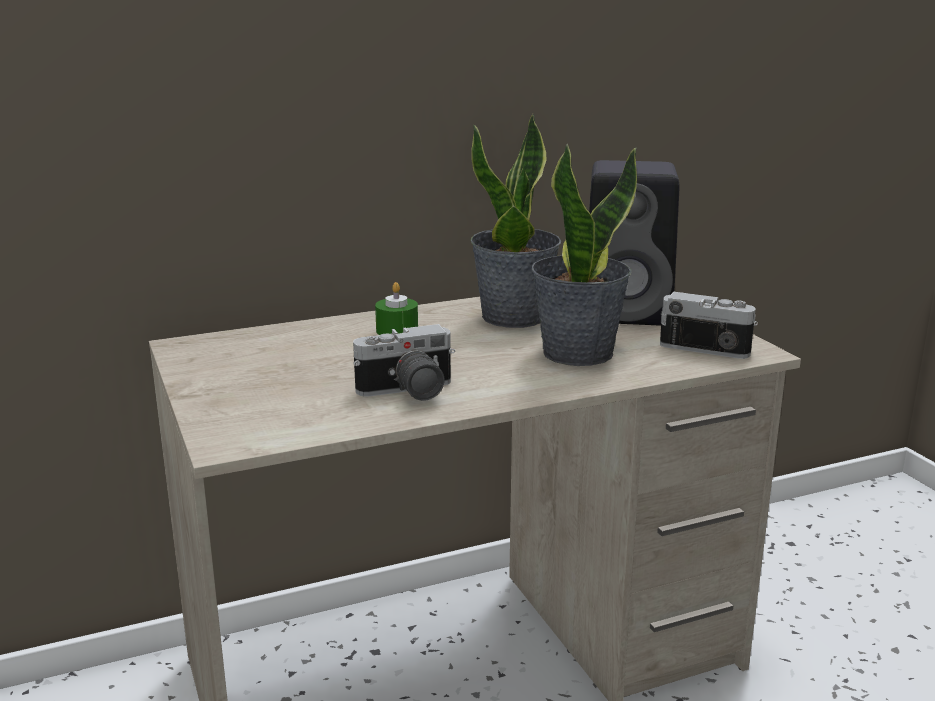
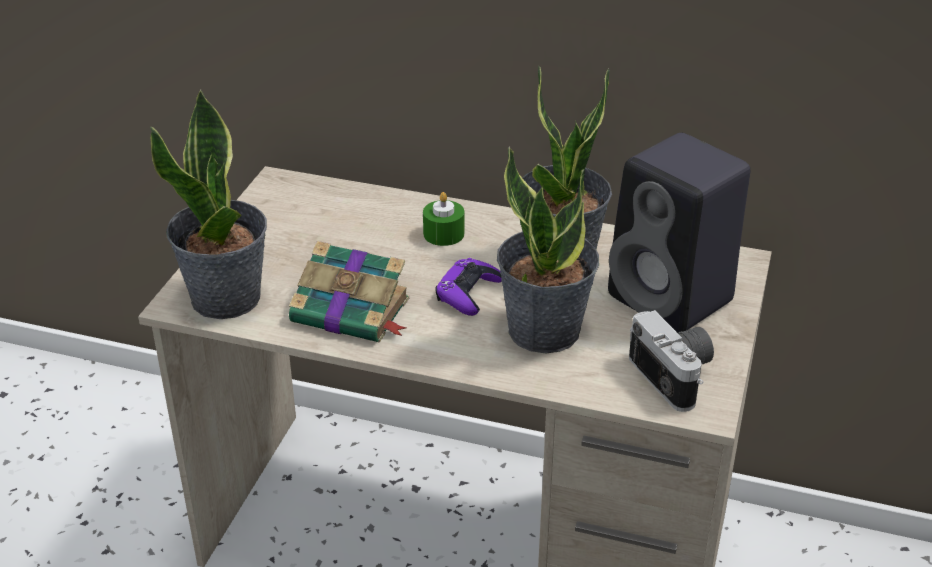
camera: 40 degrees right, 15 degrees up
camera [353,324,455,401] -> book [289,241,409,343]
none -> potted plant [150,89,267,319]
none -> purple game controller [435,258,502,316]

